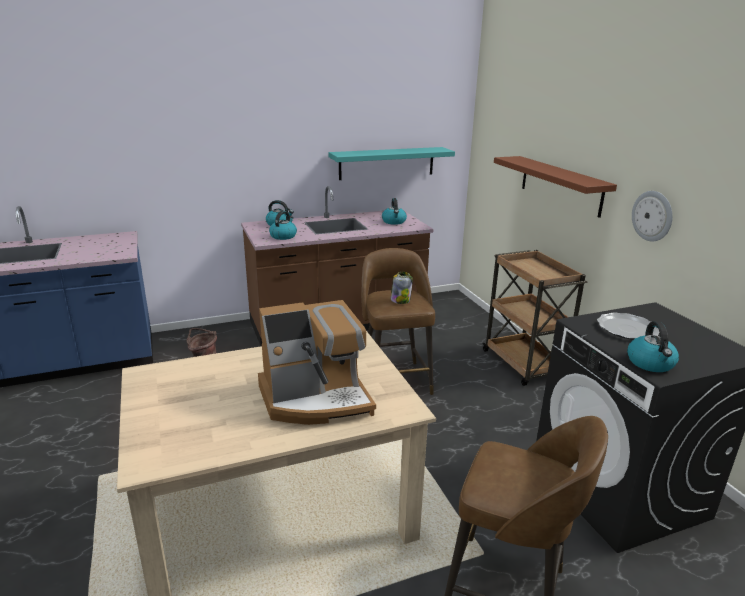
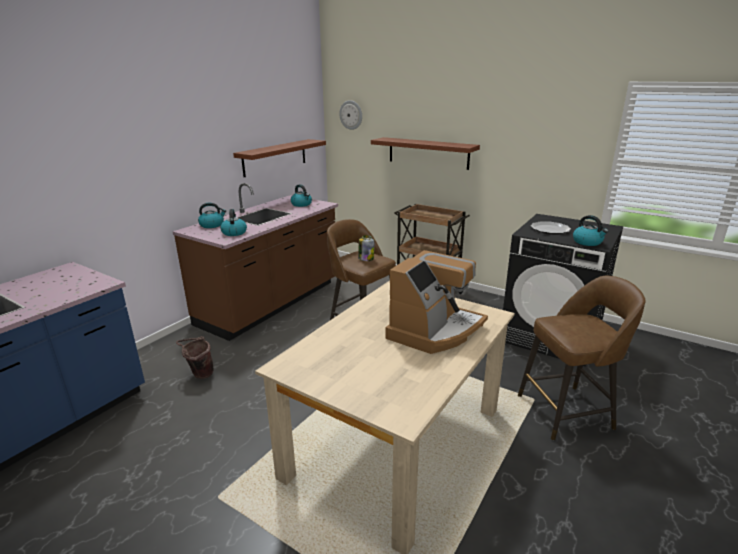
camera: 35 degrees left, 0 degrees up
turquoise shelf [329,147,455,180] -> brown shelf [233,139,326,177]
wall clock [632,191,673,242] -> wall clock moved to [339,100,362,130]

